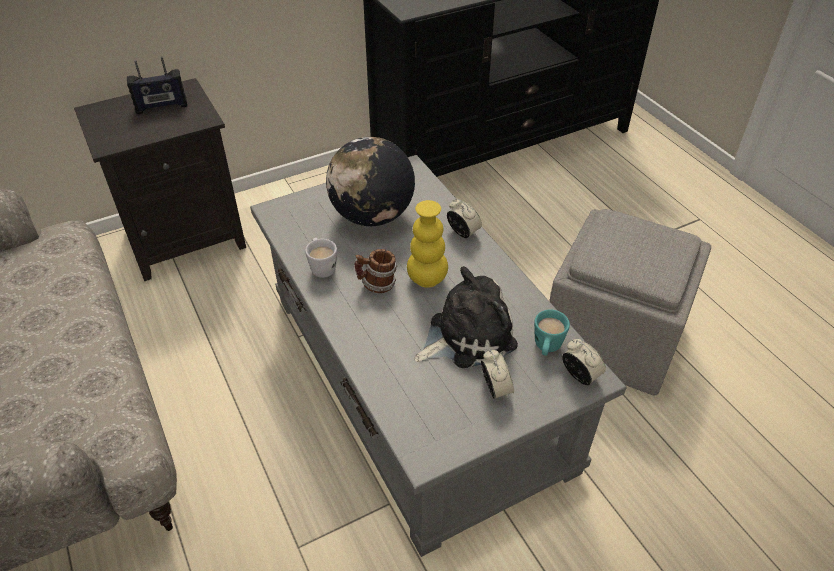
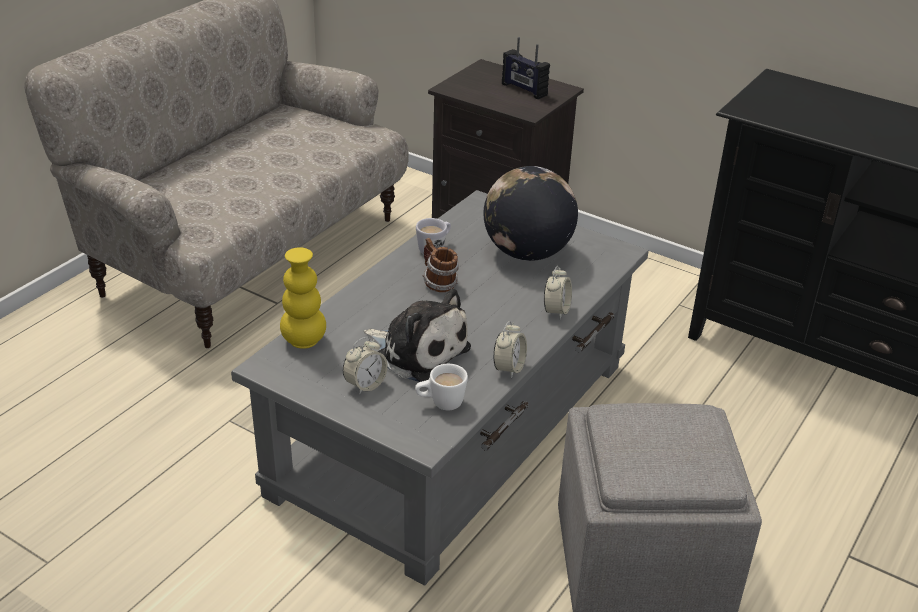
camera: 60 degrees right, 10 degrees down
yellow vase [407,200,448,288] -> yellow vase moved to [280,247,326,349]
turquoise mug [534,310,570,356] -> white mug [415,364,468,410]
alarm clock [562,339,606,385] -> alarm clock moved to [493,321,527,378]

